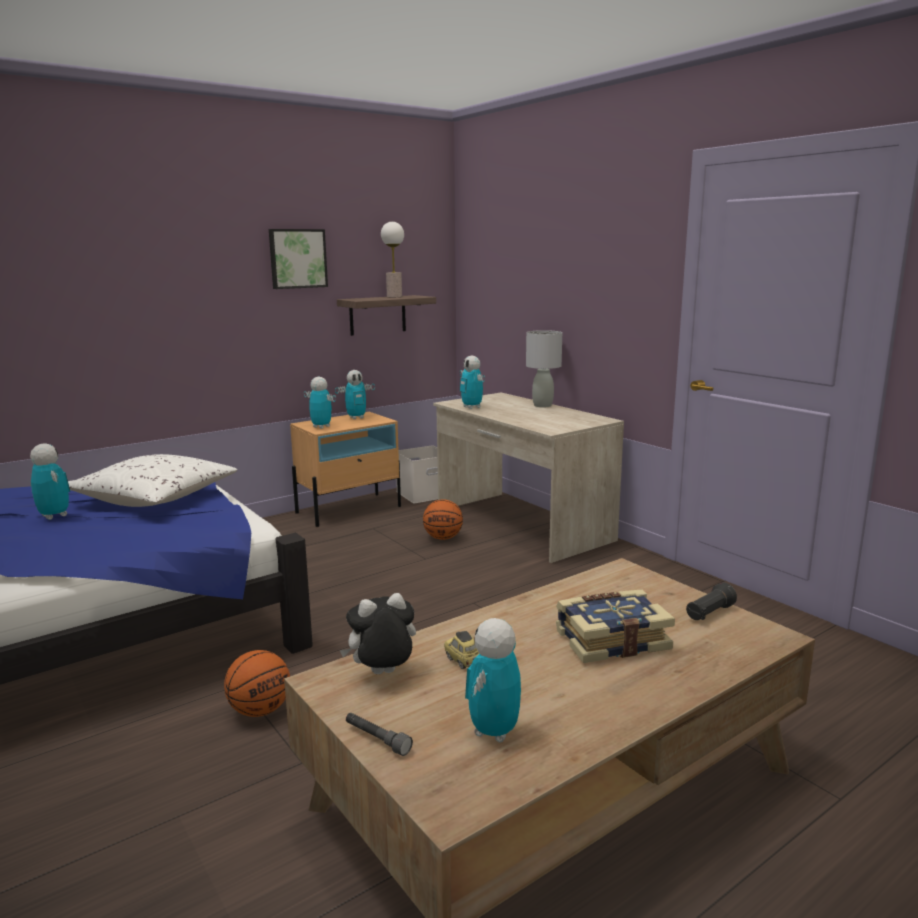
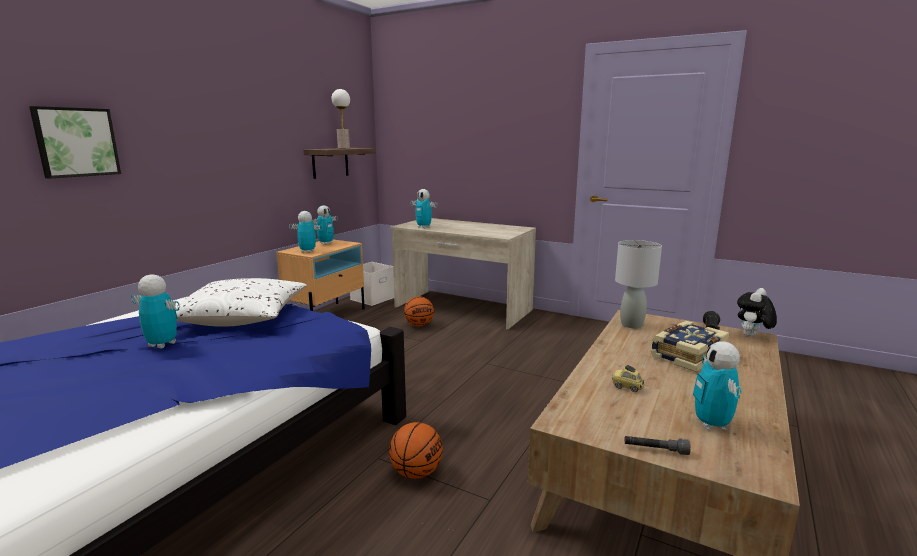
camera: 25 degrees left, 0 degrees up
picture [269,229,328,289] -> picture moved to [29,106,121,179]
plush toy [340,593,416,674] -> plush toy moved to [737,288,777,337]
grey table lamp [526,330,562,408] -> grey table lamp moved to [615,240,662,328]

